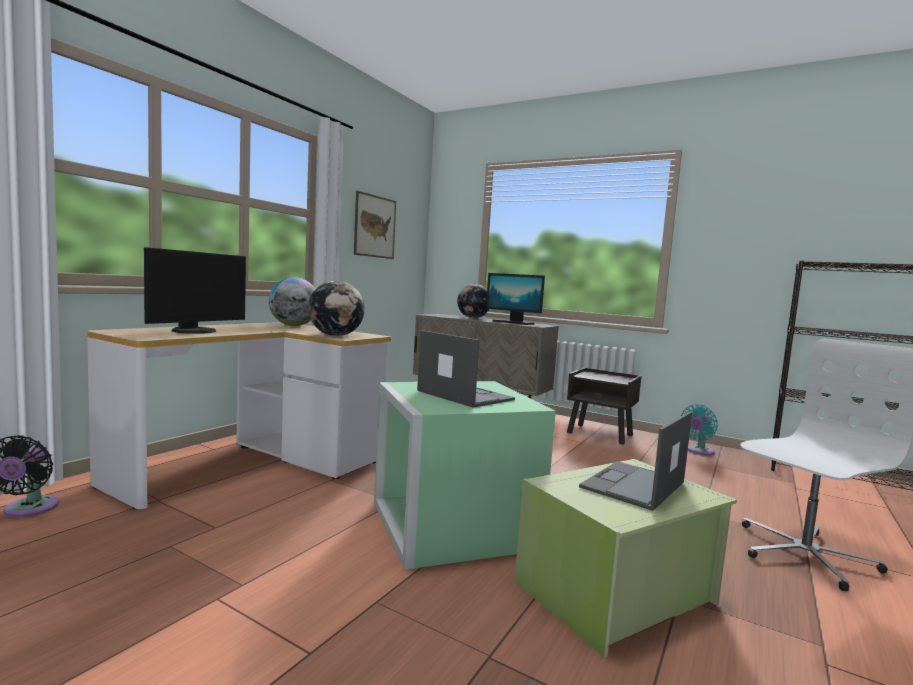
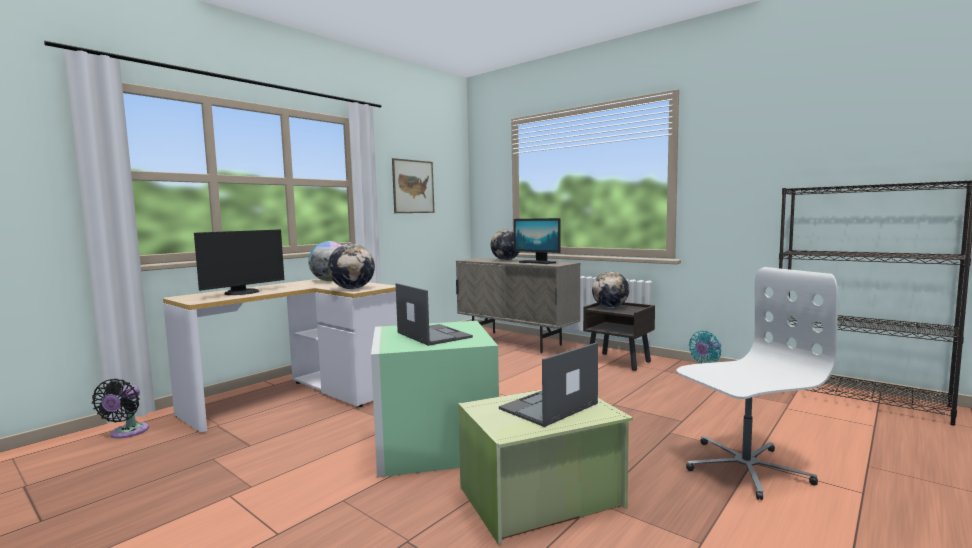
camera: 10 degrees right, 0 degrees up
none -> globe [592,271,629,308]

